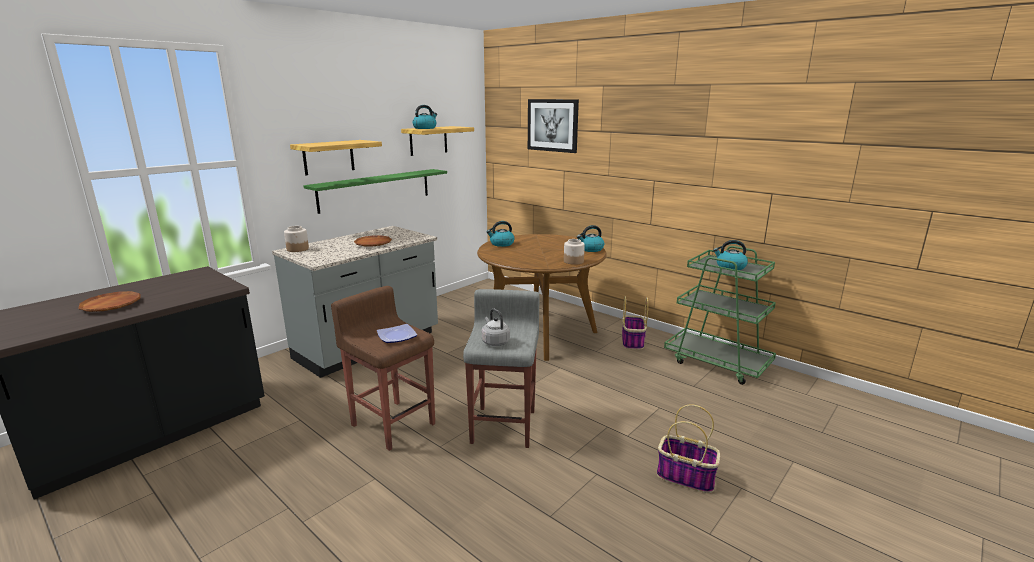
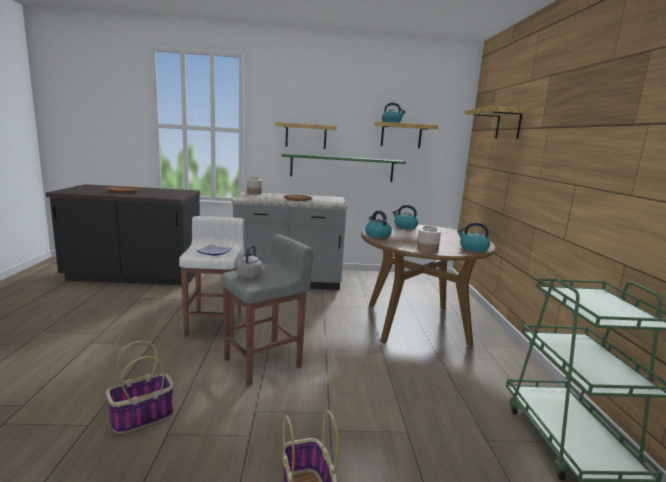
camera: 45 degrees right, 5 degrees down
brown stool [331,286,435,451] -> white stool [179,216,244,338]
picture [528,99,579,153] -> shelf [464,106,529,139]
basket [622,296,648,350] -> basket moved to [106,341,174,434]
kettle [713,240,748,270] -> kettle moved to [365,211,392,238]

